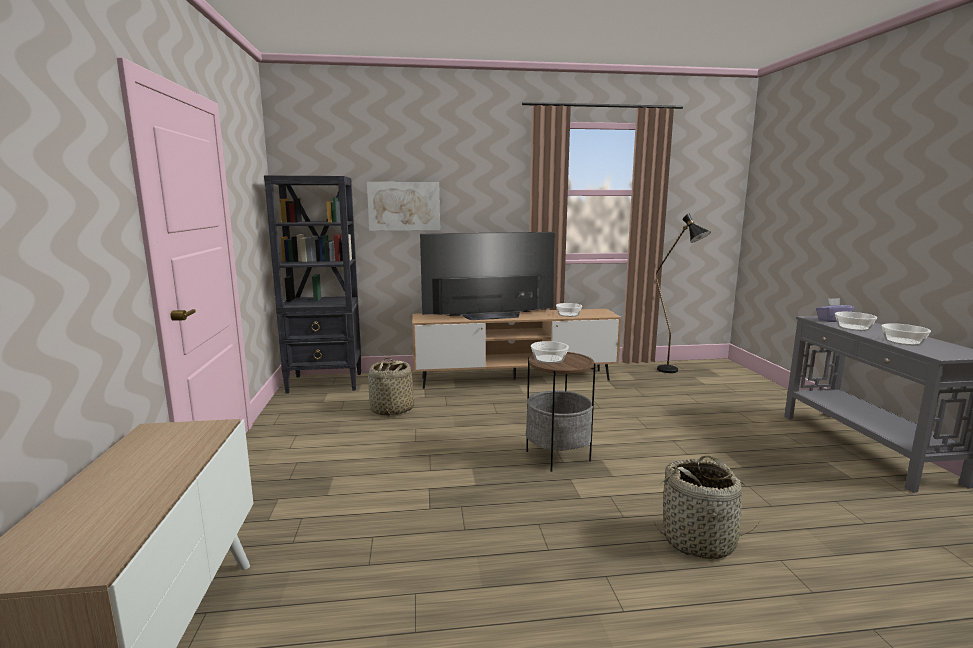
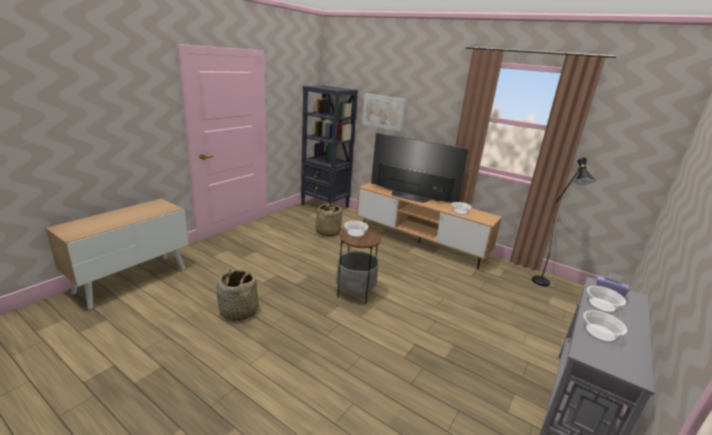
camera: 40 degrees right, 10 degrees up
basket [654,456,761,559] -> basket moved to [216,269,259,321]

